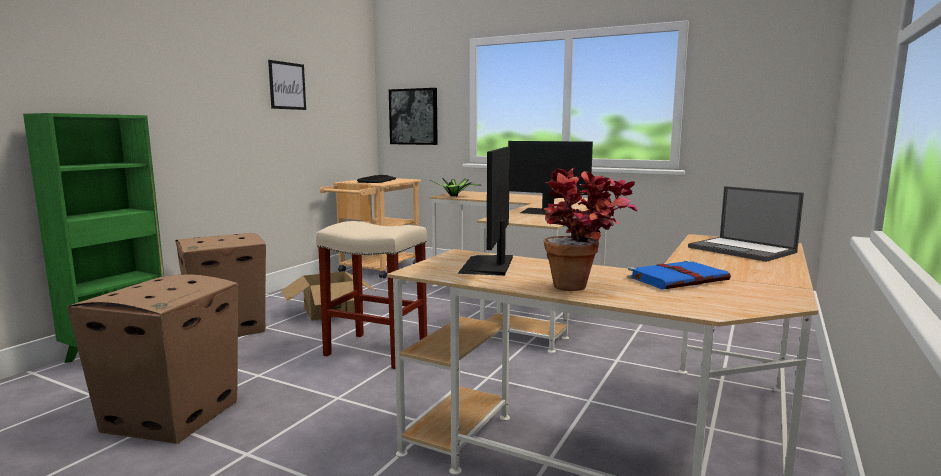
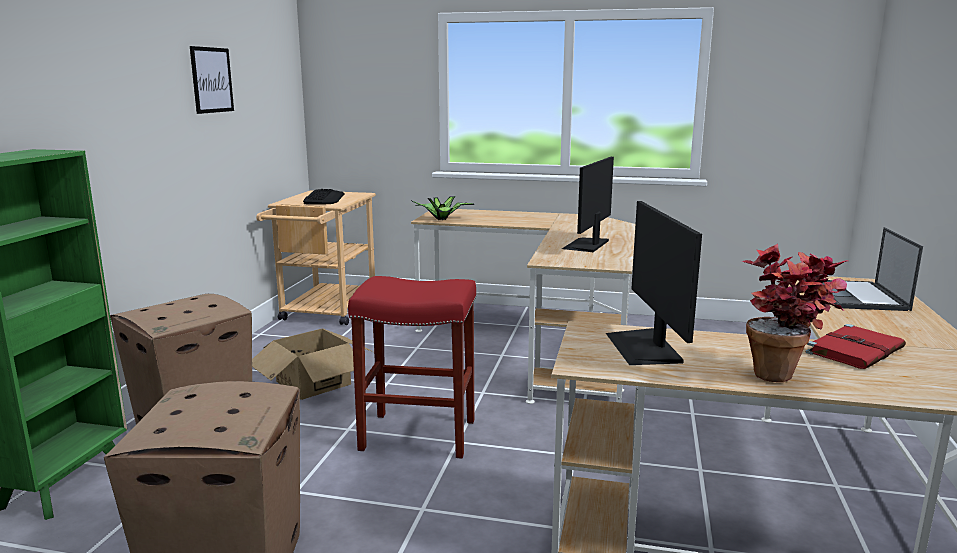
camera: 15 degrees left, 5 degrees up
beige stool [316,221,427,369] -> red stool [348,276,476,459]
picture [389,88,438,145] -> none
monitor [508,141,593,215] -> monitor turned 105 degrees clockwise [562,157,614,252]
blue book [627,260,731,289] -> red book [806,324,906,369]
laptop [688,186,804,262] -> laptop turned 60 degrees clockwise [822,227,923,311]

